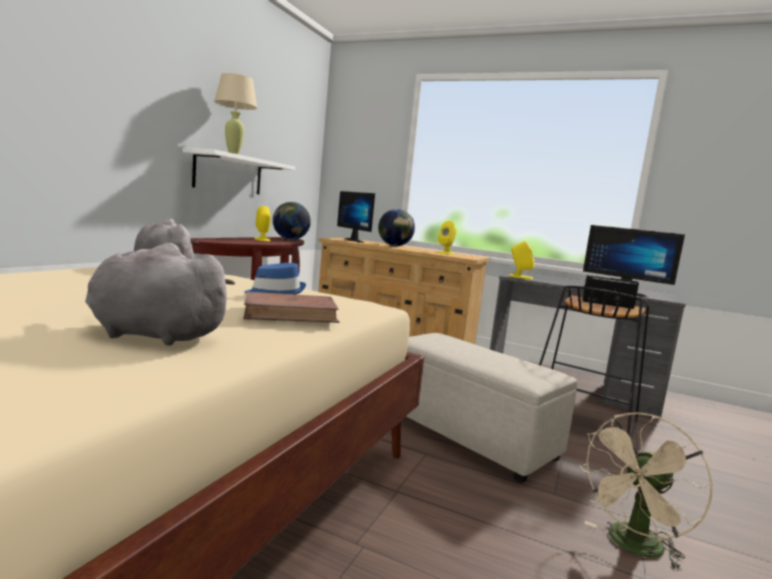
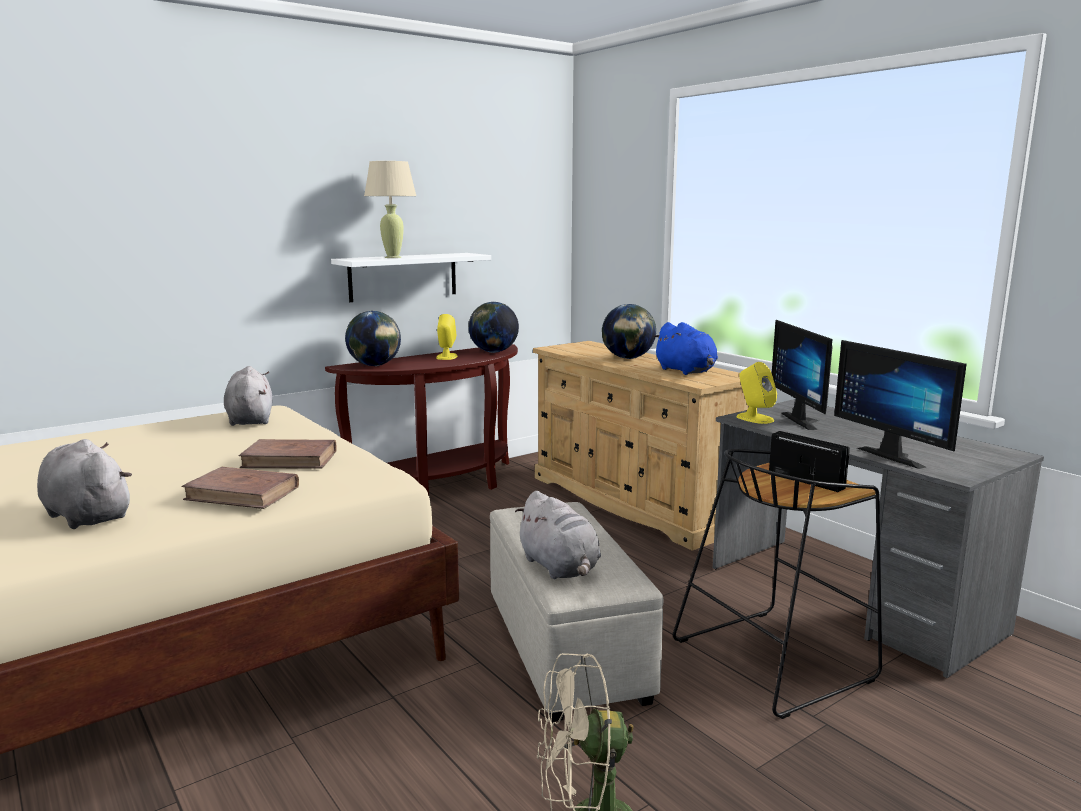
camera: 30 degrees right, 5 degrees up
blue hat [245,263,306,295] -> brown book [239,439,336,469]
monitor [337,191,375,243] -> monitor moved to [772,320,833,430]
yellow speaker [437,221,457,254] -> blue plush toy [653,322,718,375]
none -> globe [345,311,401,366]
none -> grey plush toy [515,491,601,579]

